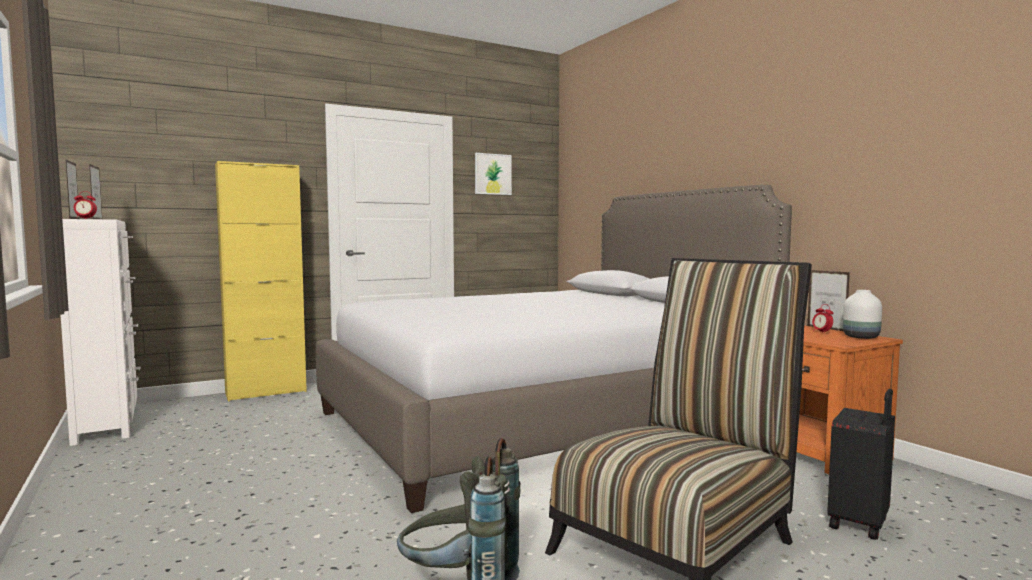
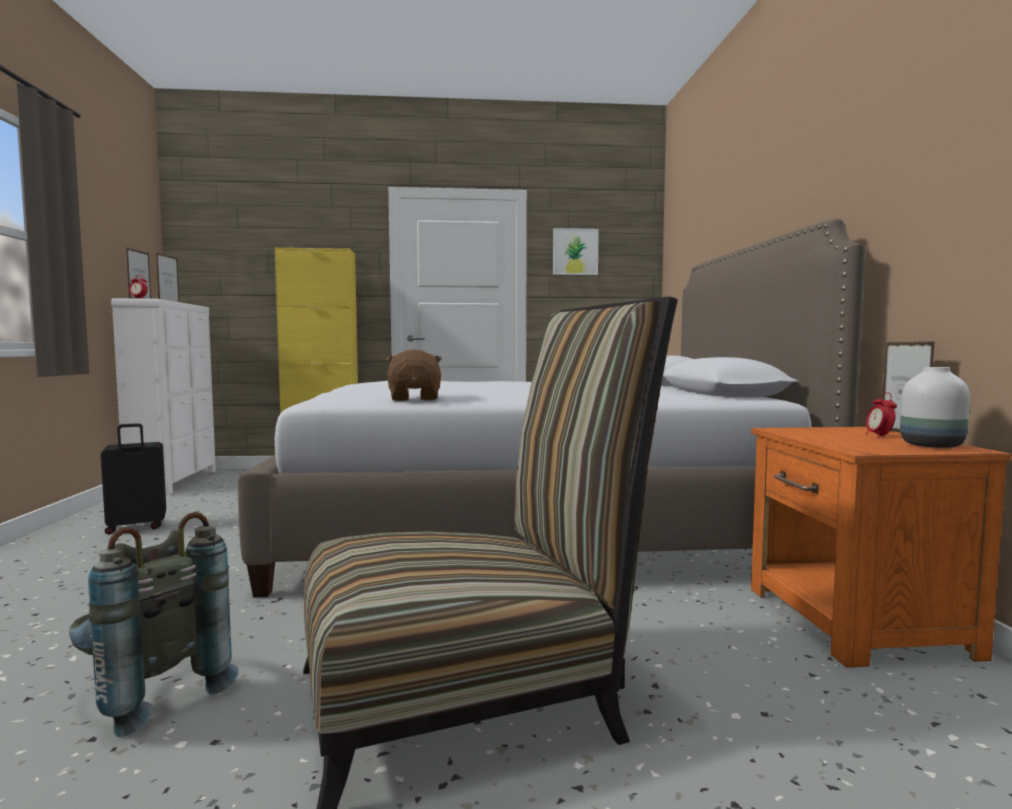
camera: 25 degrees right, 0 degrees up
black suitcase [827,389,895,540] -> black suitcase moved to [101,423,166,535]
none -> brown plush toy [386,349,442,401]

